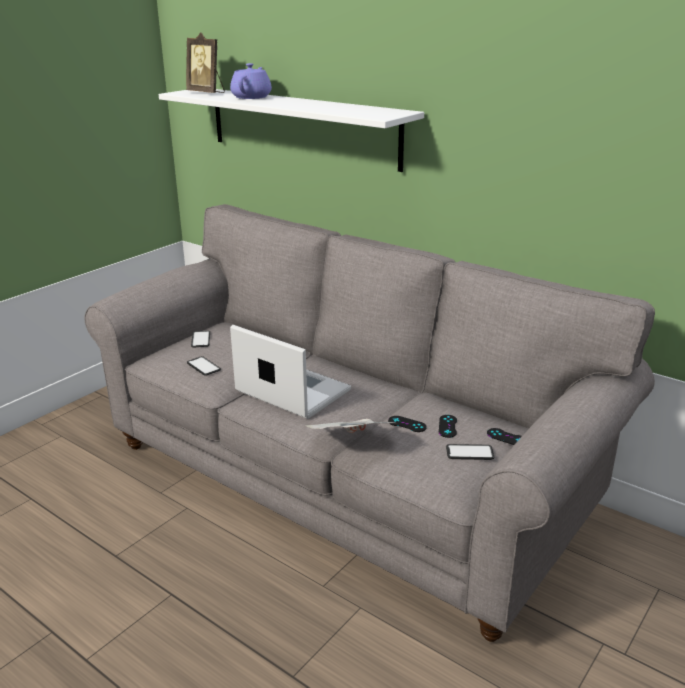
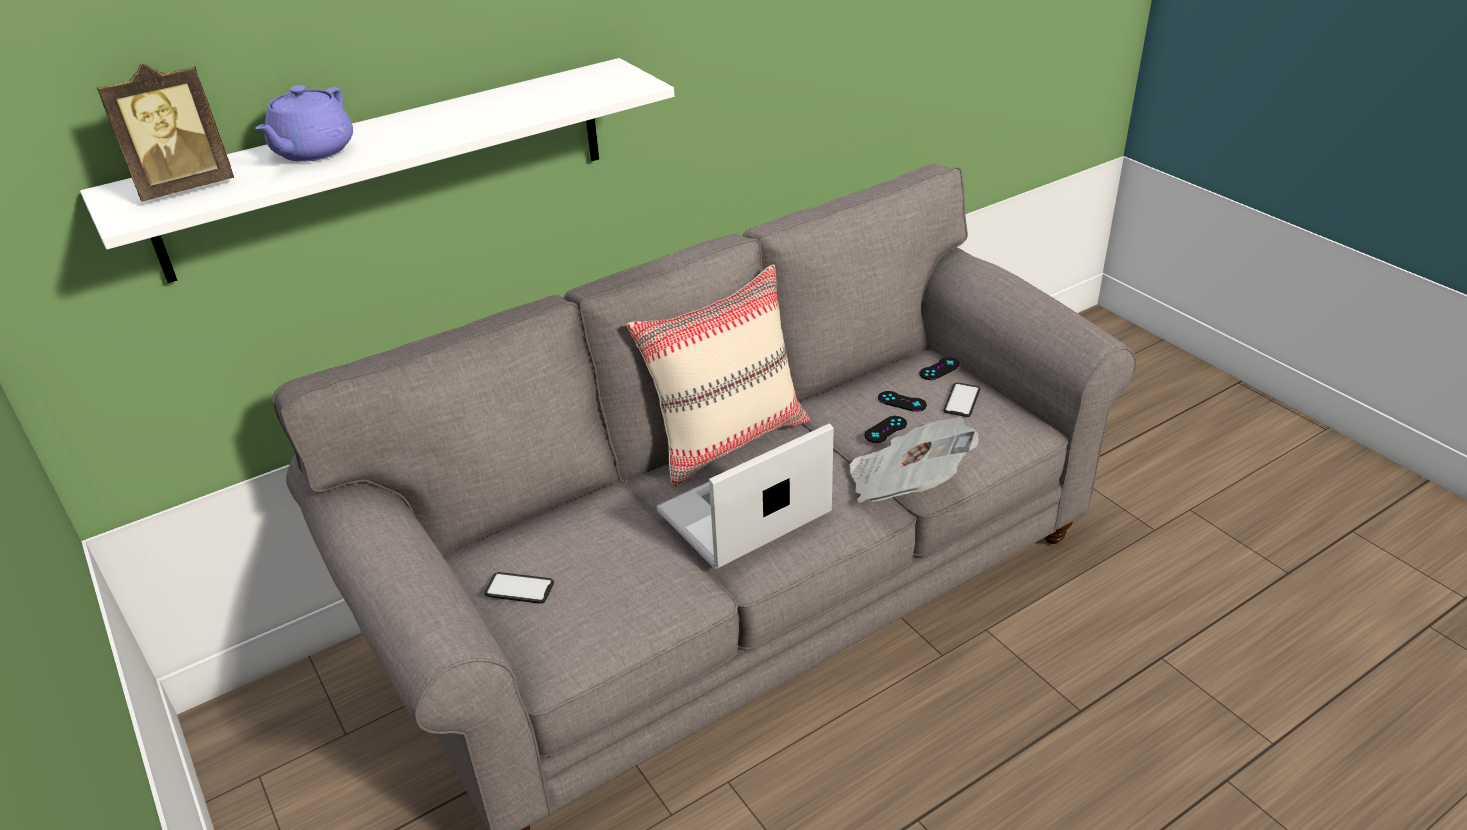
camera: 70 degrees left, 10 degrees up
phone [187,356,221,376] -> none
purple teapot [230,63,272,99] -> purple teapot turned 105 degrees counterclockwise [255,85,353,162]
none -> beige pillow [627,264,810,487]

